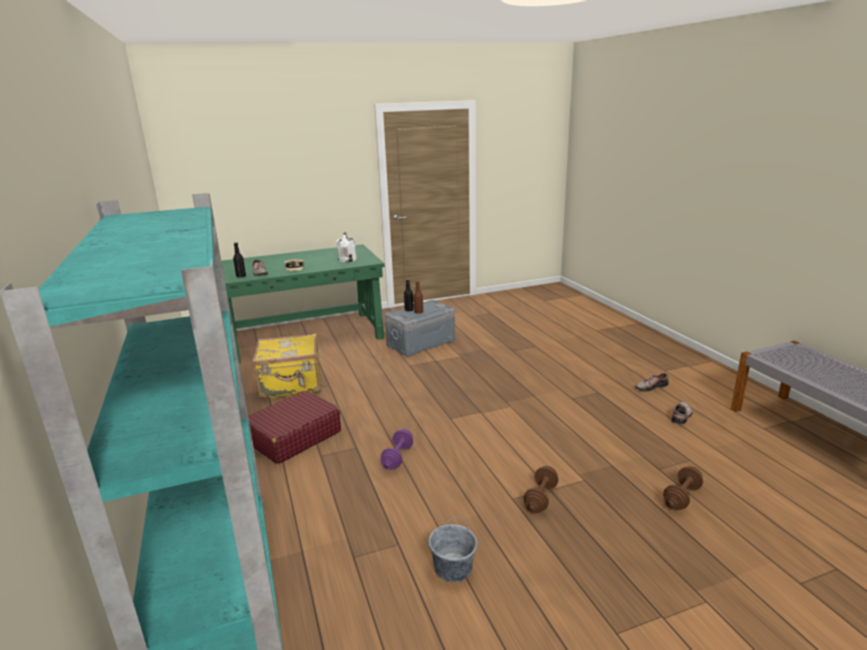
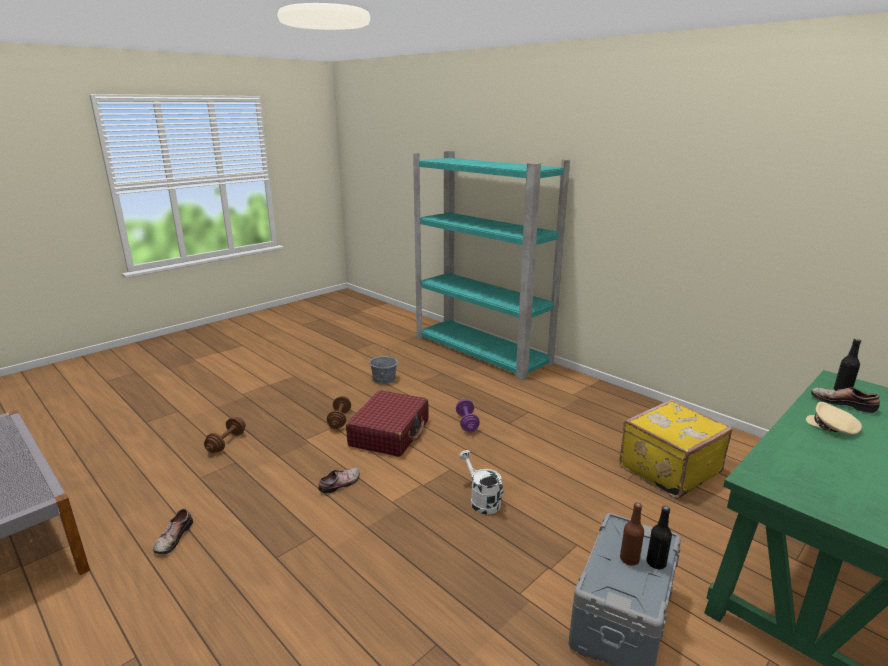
camera: 155 degrees right, 0 degrees up
red suitcase [248,391,341,464] -> red suitcase moved to [346,390,429,457]
white watering can [337,232,357,262] -> white watering can moved to [459,450,503,514]
shoe [635,373,668,392] -> shoe moved to [318,467,360,494]

